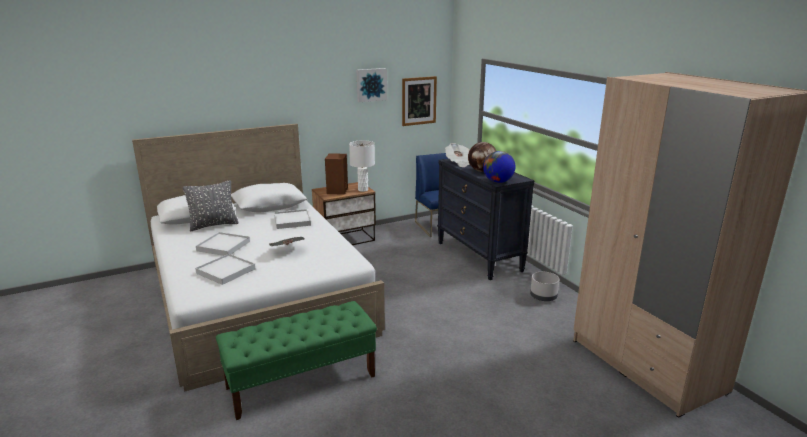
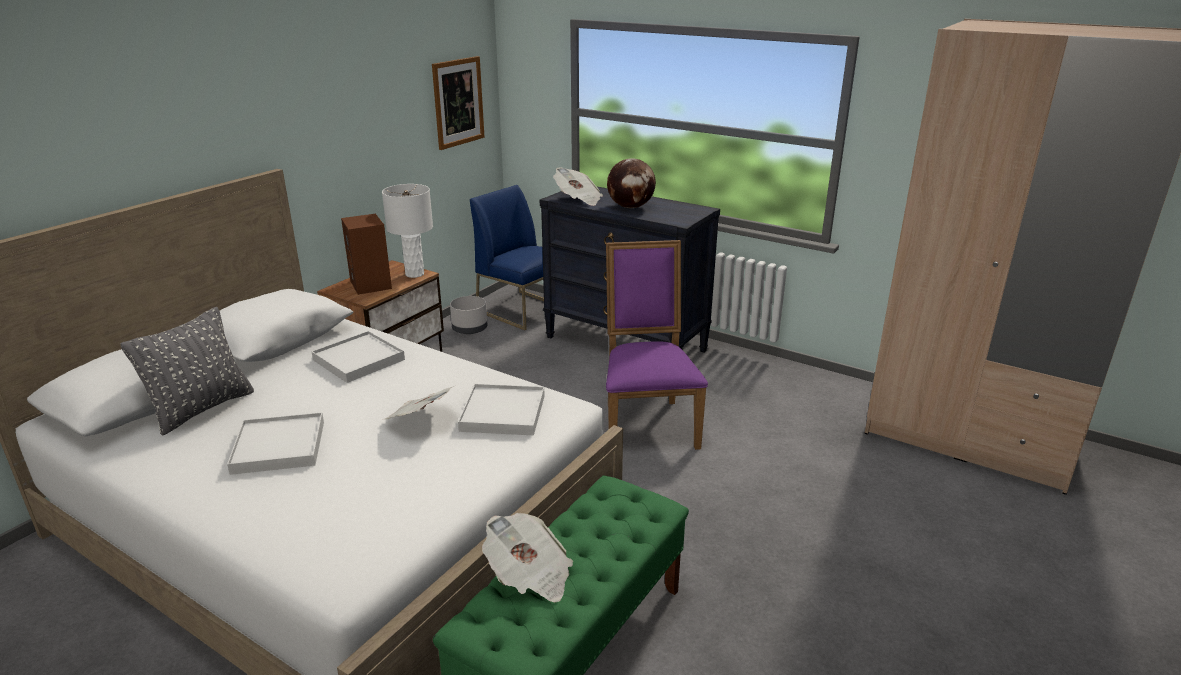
camera: 30 degrees left, 5 degrees up
white tray [195,254,255,285] -> white tray moved to [458,384,545,436]
picture [357,68,387,102] -> none
globe [483,151,515,183] -> none
grey planter [530,272,560,301] -> grey planter moved to [450,296,488,334]
none -> newspaper [482,513,573,602]
none -> purple chair [606,240,708,450]

